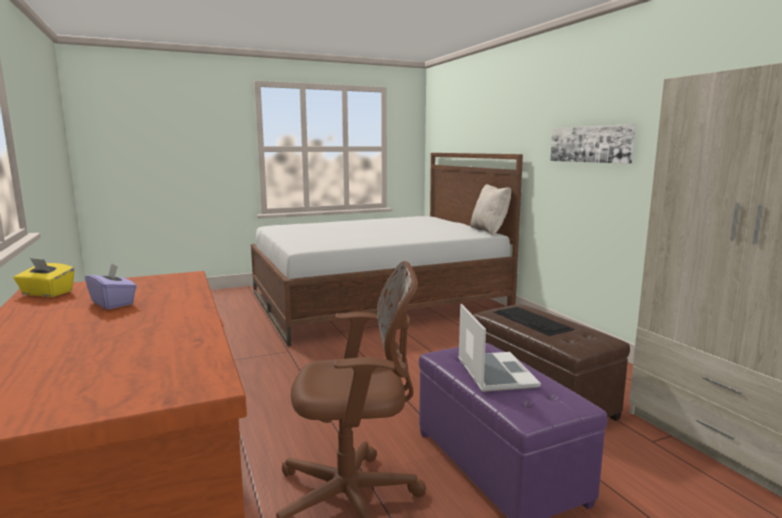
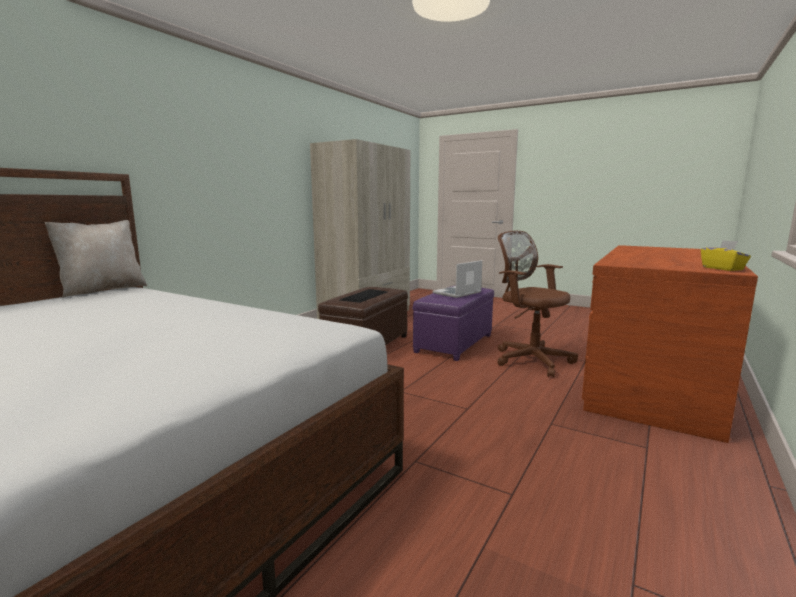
camera: 125 degrees left, 0 degrees up
purple tissue box [85,263,137,309] -> none
picture [550,124,636,164] -> none

